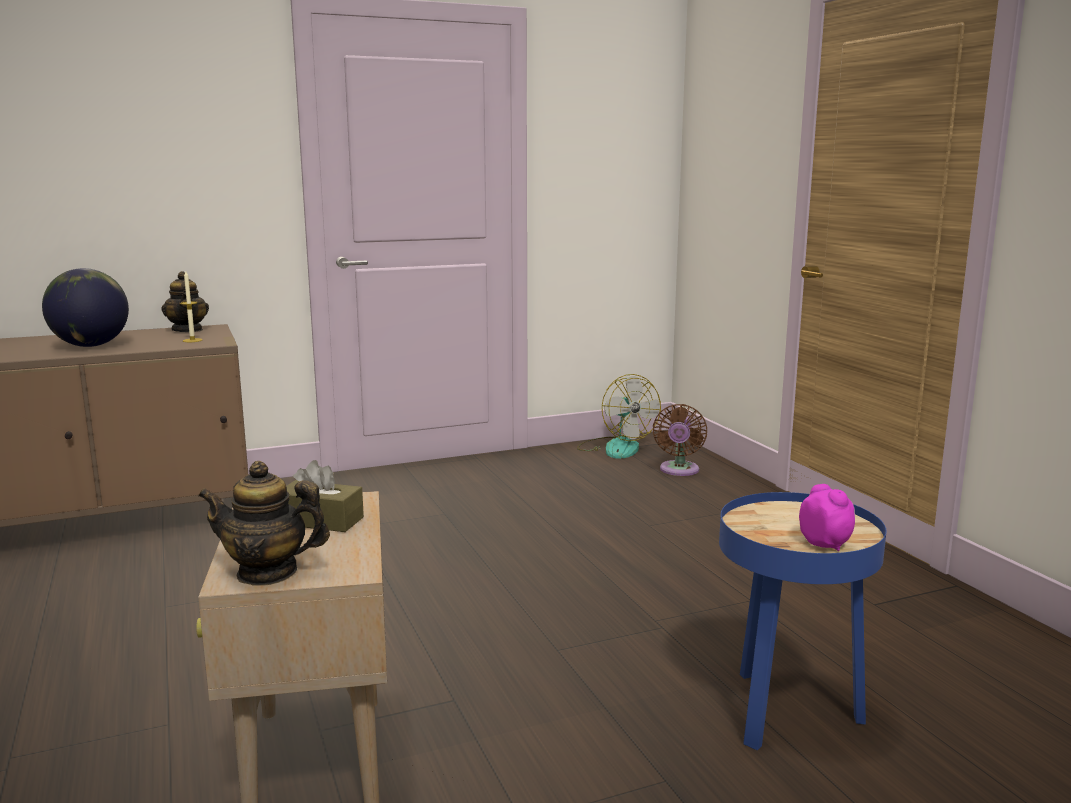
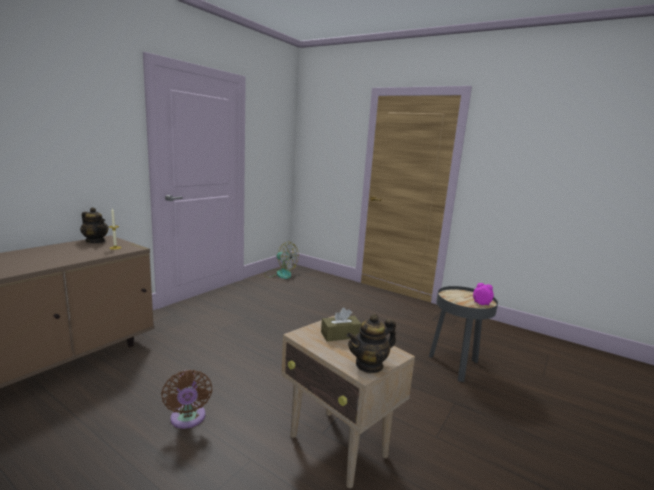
camera: 35 degrees left, 0 degrees up
globe [42,268,129,347] -> none
brown fan [653,404,707,476] -> brown fan moved to [161,370,212,429]
blue side table [719,492,887,750] -> black side table [429,286,498,382]

